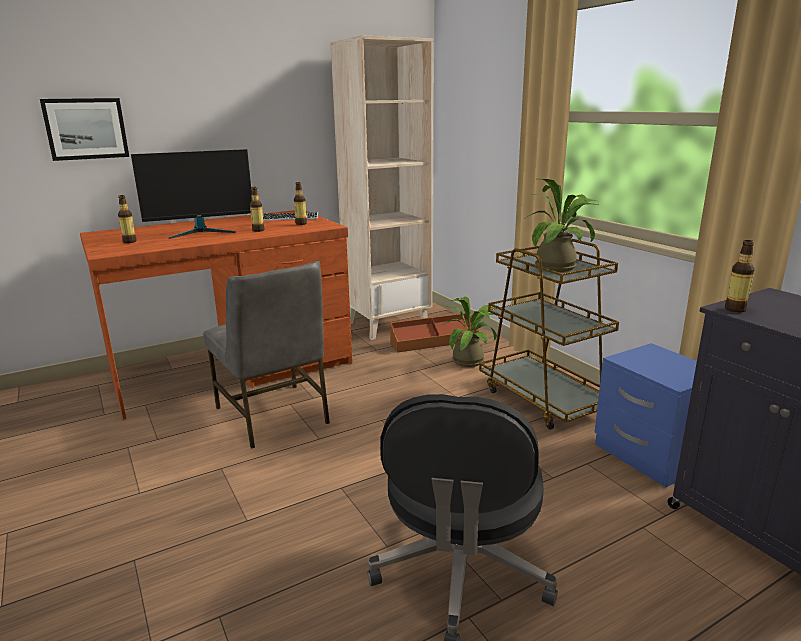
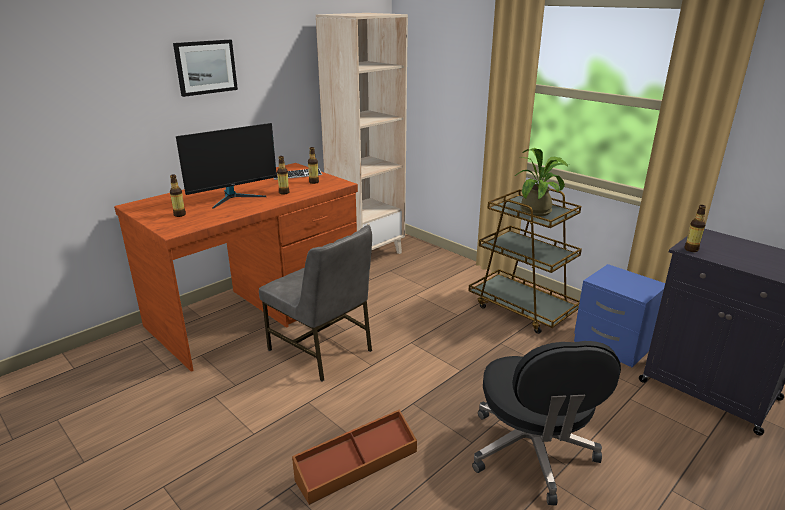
camera: 15 degrees left, 5 degrees up
picture [40,98,129,161] -> picture moved to [173,40,238,97]
brown storage box [390,313,479,353] -> brown storage box moved to [292,409,417,505]
potted plant [443,297,497,367] -> none

